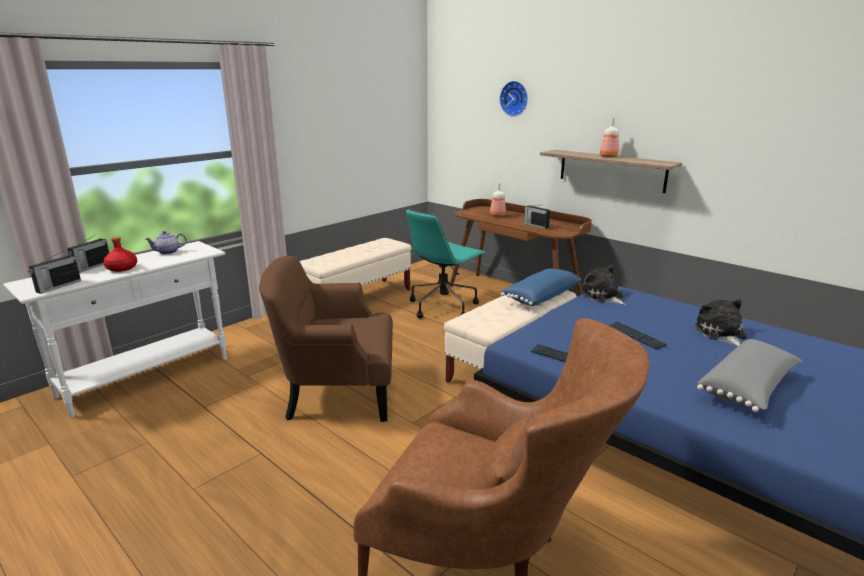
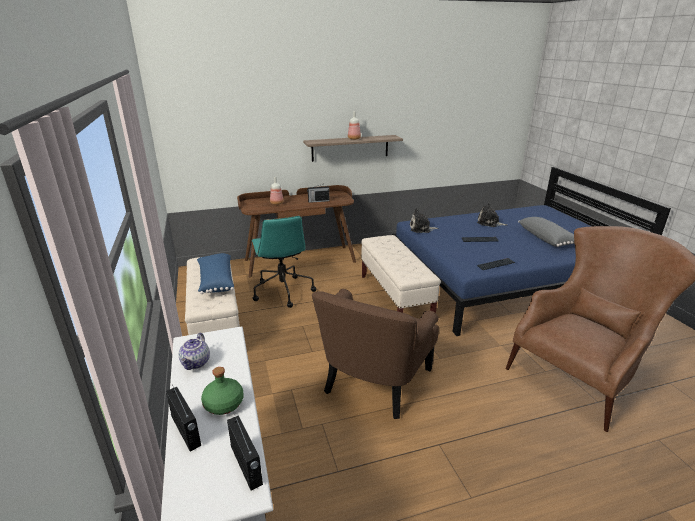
camera: 60 degrees left, 5 degrees up
red bottle [103,237,137,272] -> green bottle [201,367,244,415]
wall clock [500,81,528,117] -> none
blue pillow [501,268,581,306] -> blue pillow moved to [197,253,234,294]

